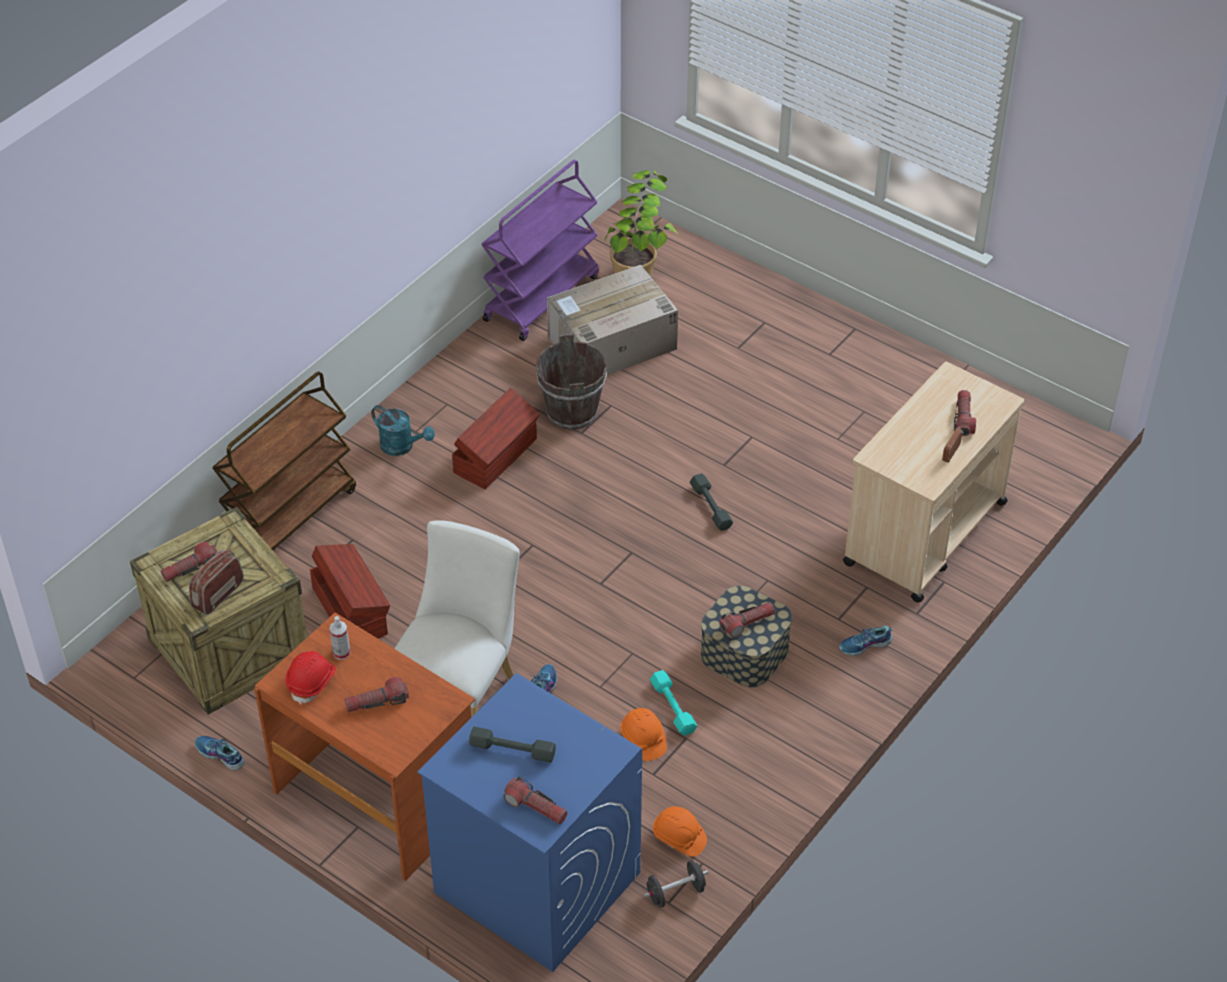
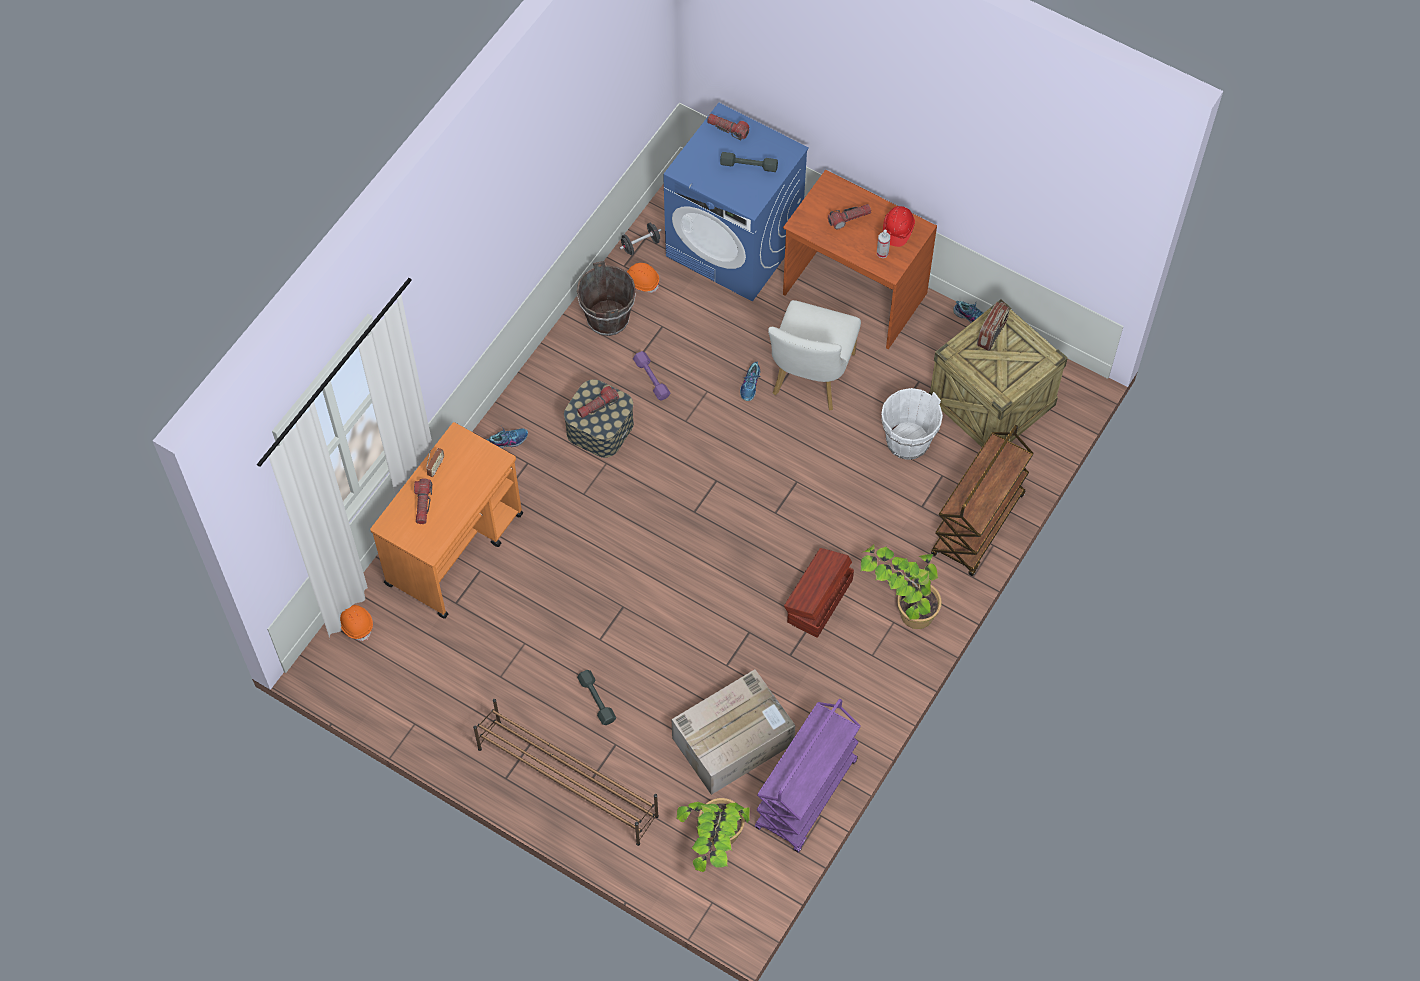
camera: 175 degrees right, 15 degrees up
flashlight [161,542,218,582] -> none
brown storage box [310,544,390,638] -> white bucket [881,388,943,460]
turquoise watering can [371,405,435,456] -> potted plant [861,544,942,629]
brown bucket [536,334,607,429] -> brown bucket moved to [577,261,636,336]
orange hard hat [620,708,667,761] -> orange hard hat moved to [340,605,373,641]
turquoise dumbbell [650,670,697,736] -> purple dumbbell [633,351,670,401]
grey dumbbell [690,473,733,531] -> grey dumbbell moved to [577,670,616,725]
beige cart [843,362,1024,602] -> orange cart [370,422,523,619]
none -> brown shoe rack [473,699,659,846]

